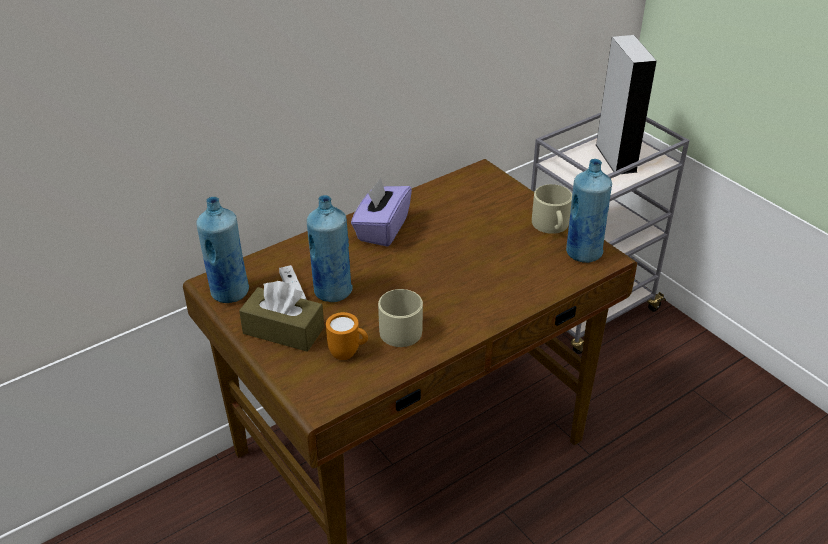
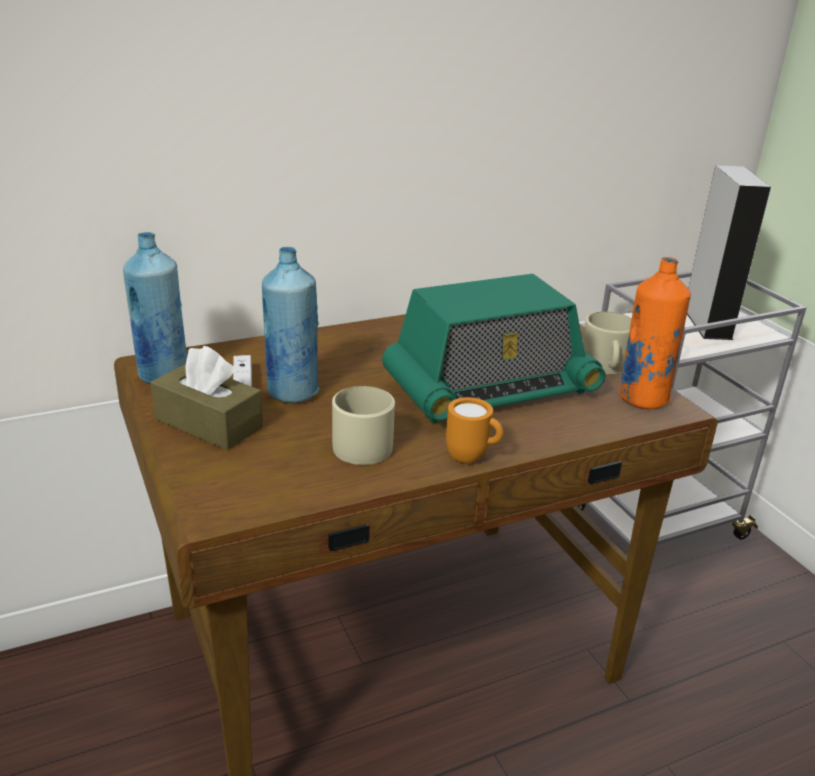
camera: 10 degrees right, 10 degrees down
orange mug [326,312,368,360] -> orange mug moved to [446,397,503,464]
purple tissue box [351,178,412,247] -> none
blue bottle [566,159,612,263] -> orange bottle [619,257,691,410]
none -> radio [382,274,605,423]

